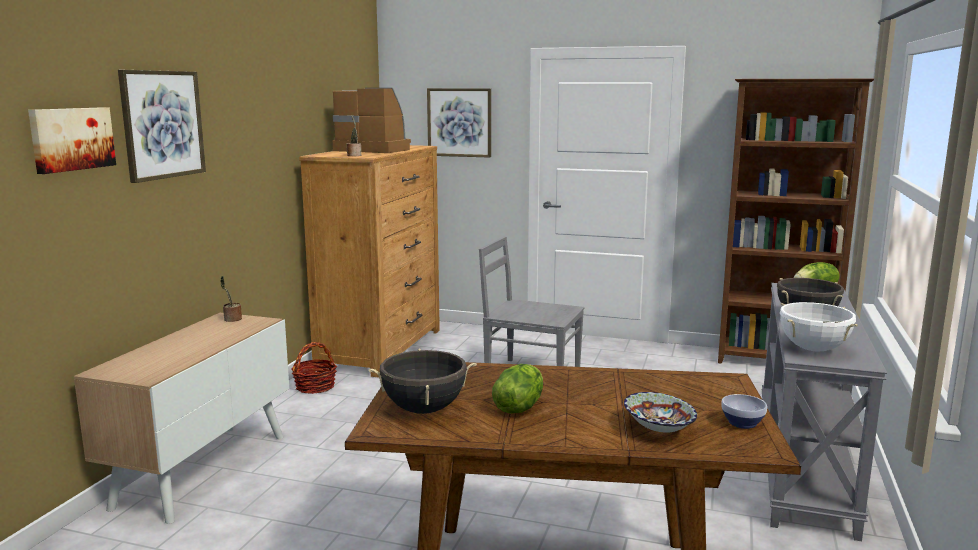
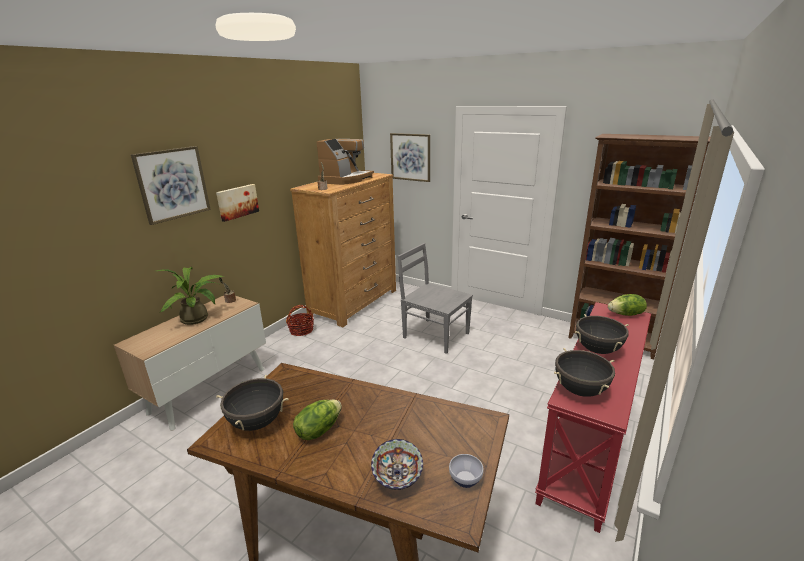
camera: 15 degrees right, 10 degrees up
picture [28,107,116,174] -> picture moved to [216,184,259,222]
coffee machine [333,88,411,153] -> coffee machine turned 75 degrees clockwise [316,139,374,185]
grey console table [762,283,887,541] -> red console table [535,302,651,533]
white cooking pot [780,302,858,352] -> black cooking pot [554,348,615,397]
none -> potted plant [157,267,224,325]

